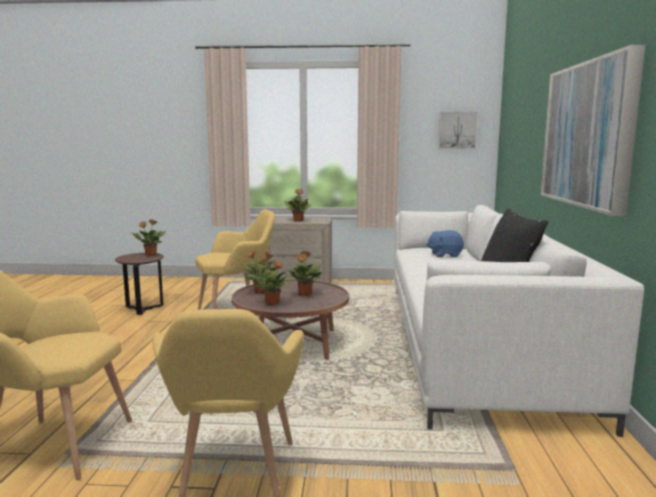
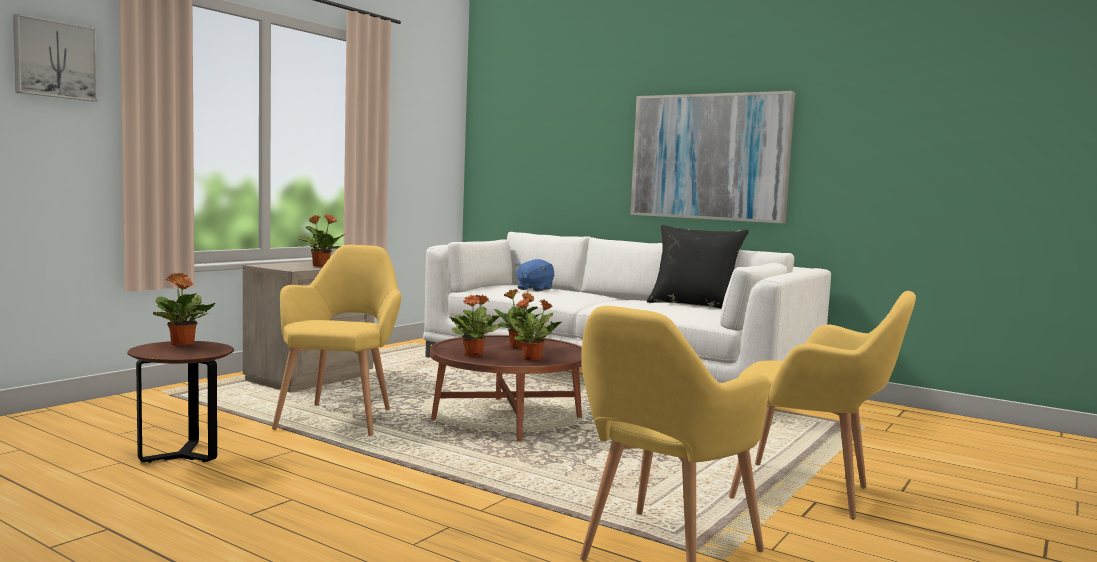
camera: 60 degrees left, 5 degrees down
picture [438,112,478,149] -> picture moved to [13,14,98,101]

